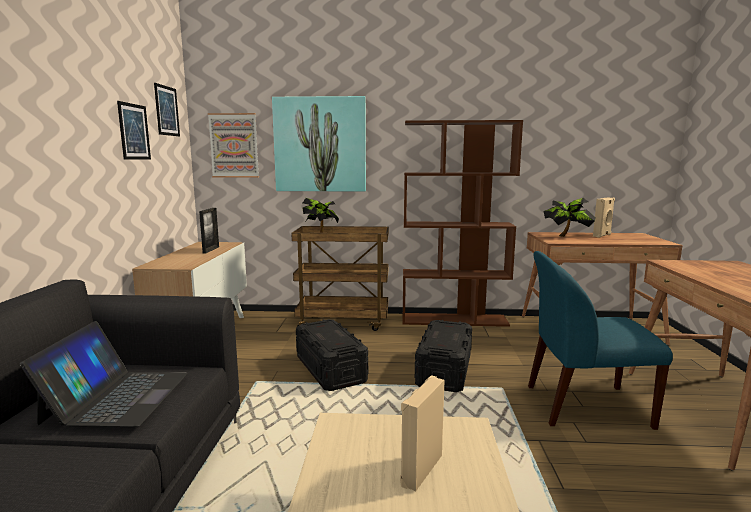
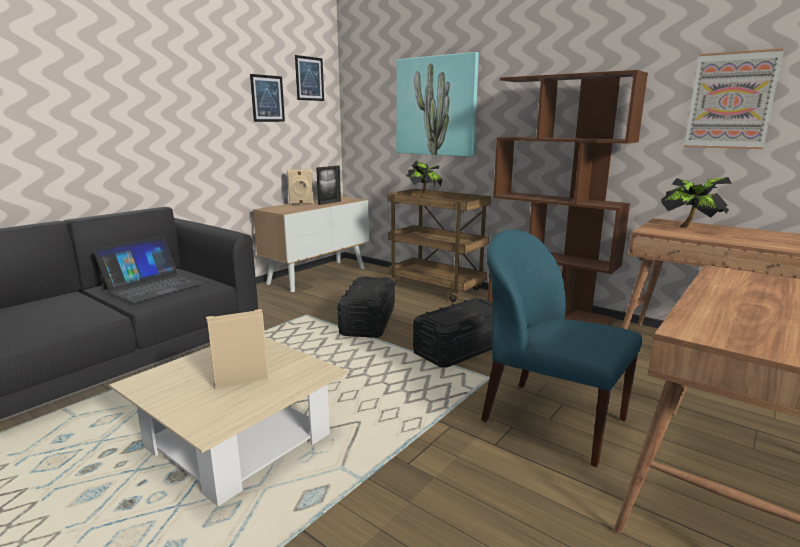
camera: 35 degrees right, 5 degrees up
picture [208,113,259,178] -> picture moved to [684,48,784,149]
beige speaker [593,197,615,238] -> beige speaker moved to [287,169,314,205]

